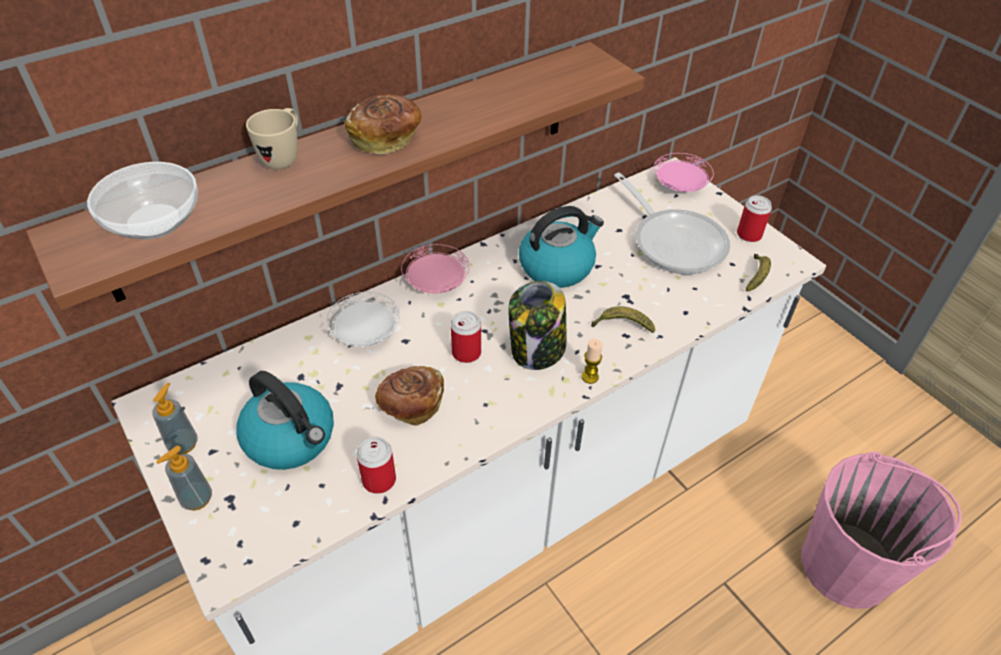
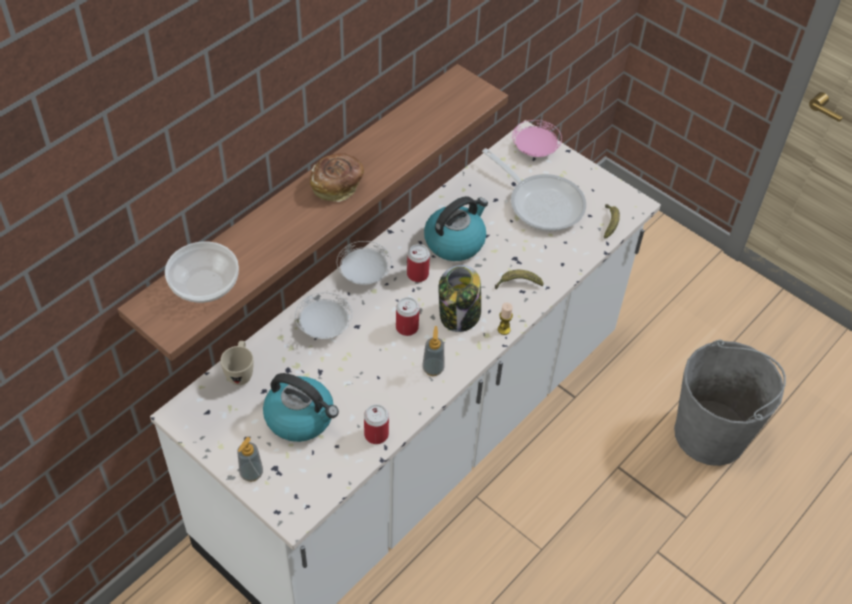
camera: 15 degrees left, 5 degrees up
soap dispenser [152,383,198,454] -> soap dispenser moved to [422,326,444,376]
beige mug [246,108,298,170] -> beige mug moved to [220,341,253,385]
bread [375,366,444,426] -> none
pink plate [401,244,470,294] -> white plate [337,241,392,285]
can [737,195,772,242] -> can moved to [407,244,430,282]
pink bucket [801,452,962,609] -> grey bucket [674,339,786,466]

